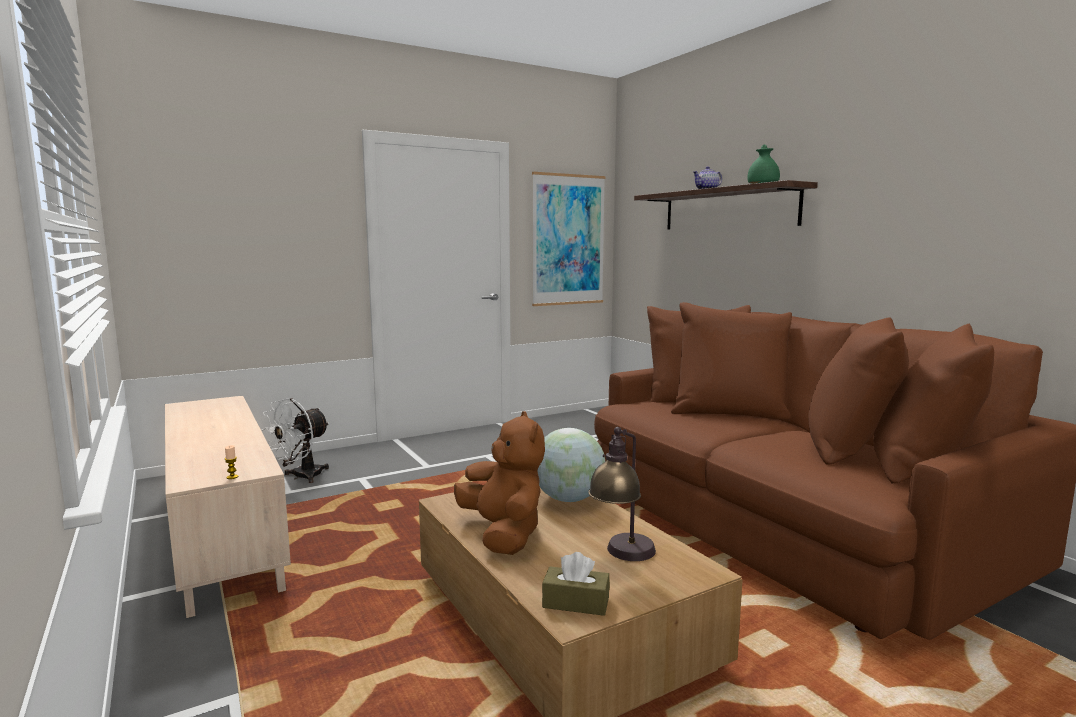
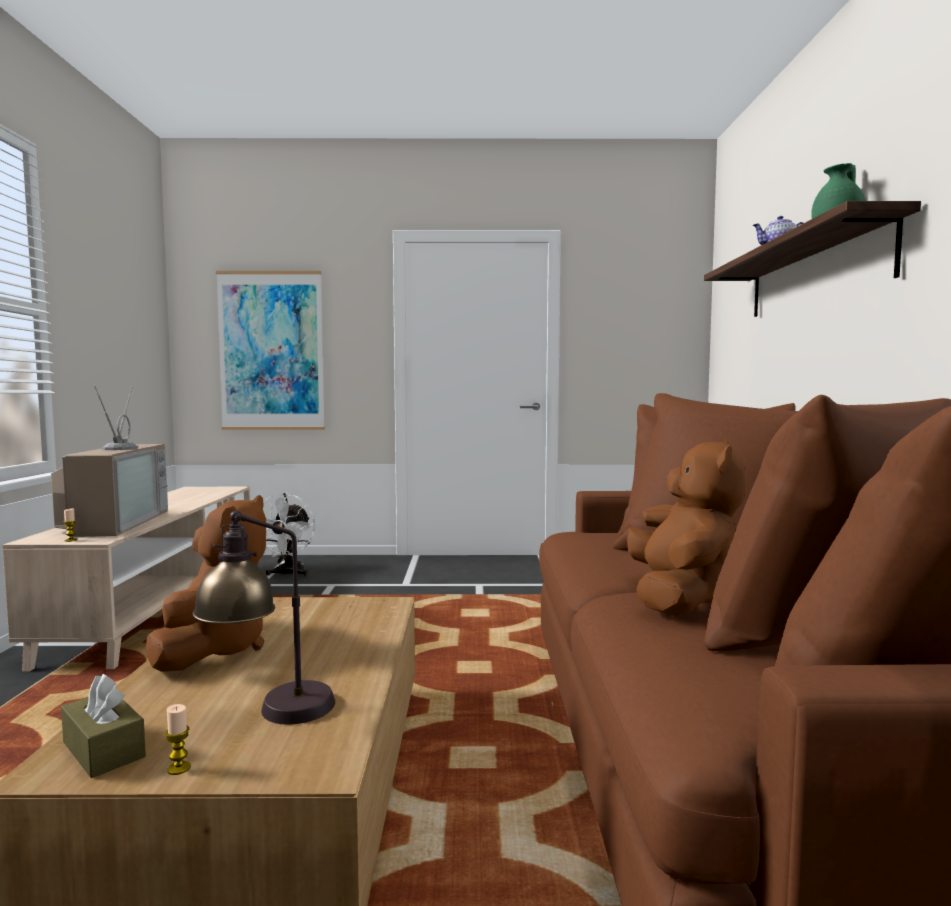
camera: 30 degrees right, 5 degrees down
white fan [262,398,330,483] -> white fan turned 60 degrees counterclockwise [263,493,315,576]
picture [532,172,606,306] -> picture moved to [216,271,325,430]
globe [537,428,605,502] -> none
none -> television [51,385,168,537]
none -> candle [165,704,191,775]
none -> brown plush toy [627,438,745,616]

